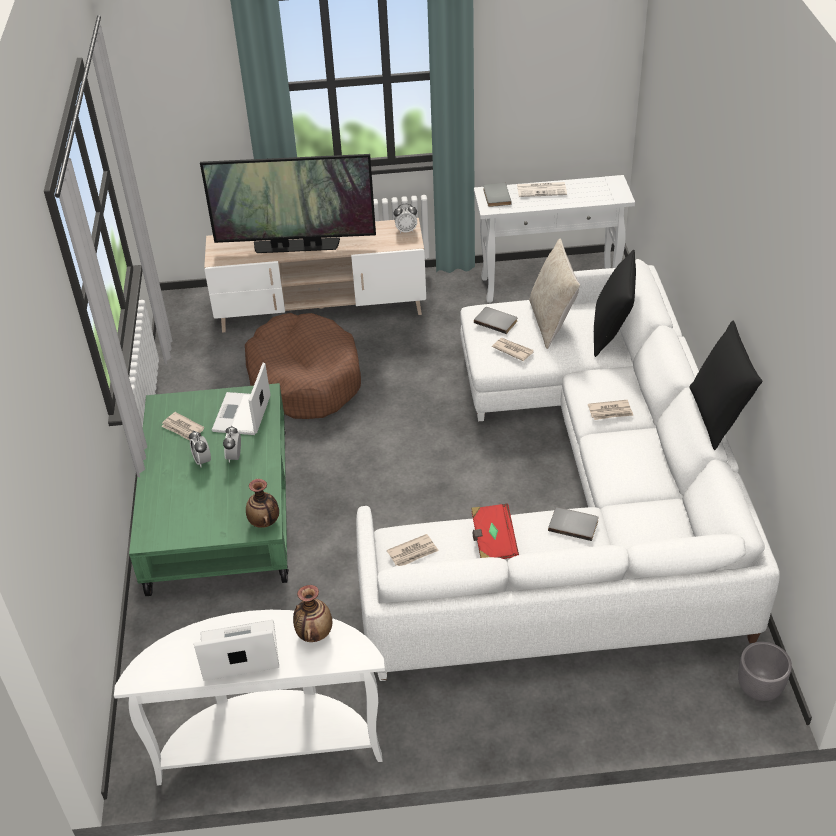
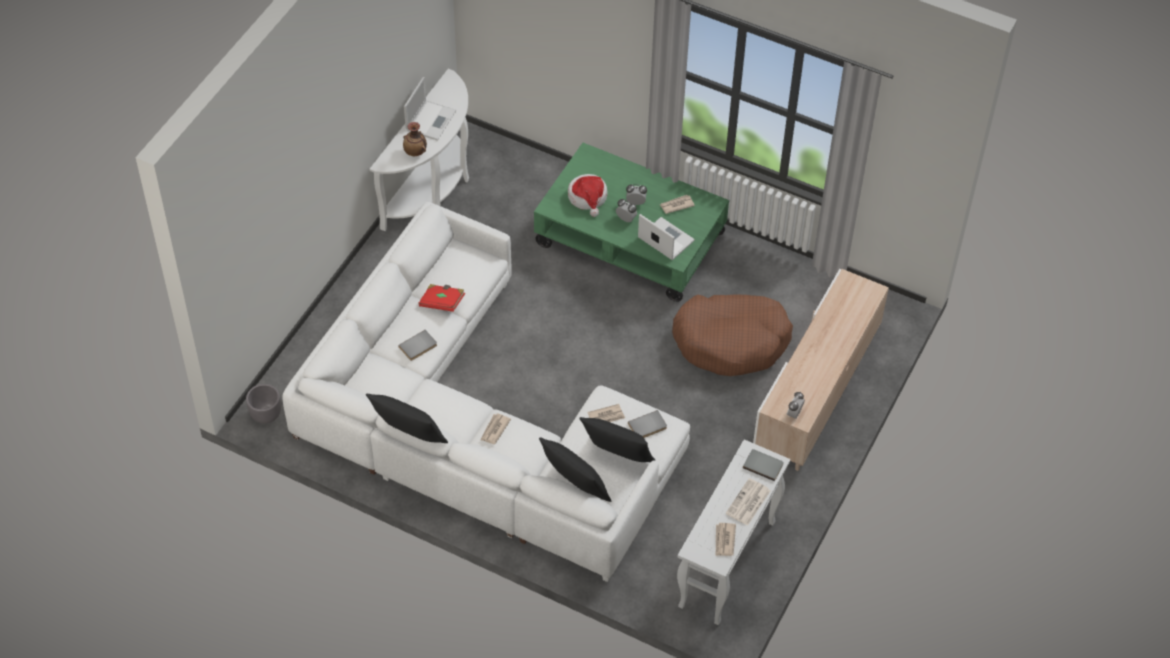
camera: 120 degrees right, 10 degrees up
television [200,154,376,253] -> none
vase [246,479,279,528] -> none
newspaper [387,534,439,566] -> newspaper moved to [716,523,736,556]
beige pillow [529,238,580,349] -> black pillow [579,417,656,462]
none -> hat [568,174,608,217]

